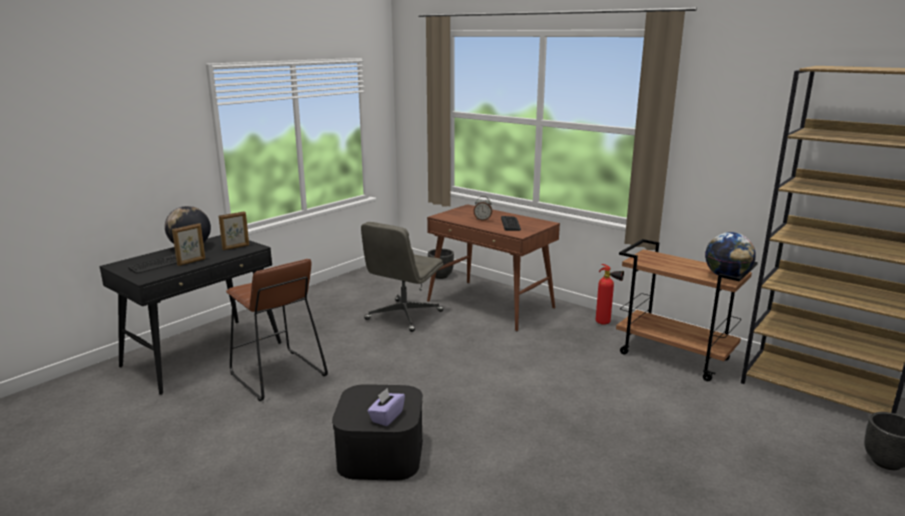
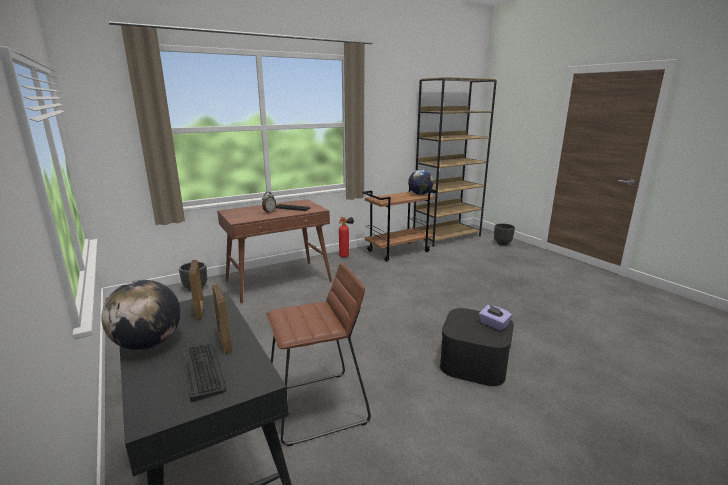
camera: 70 degrees left, 0 degrees up
grey office chair [361,222,444,332] -> none

